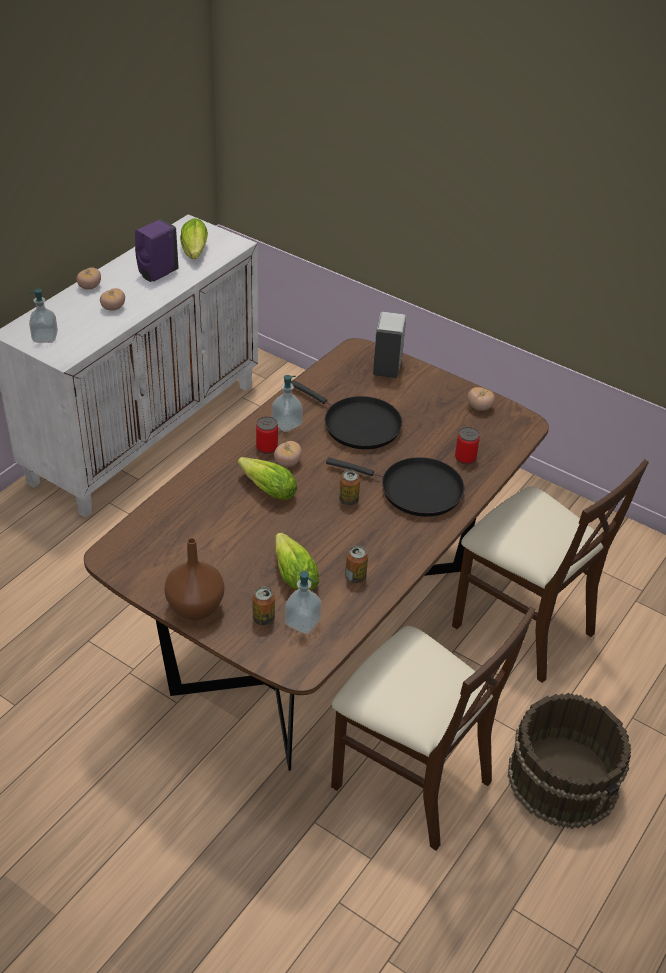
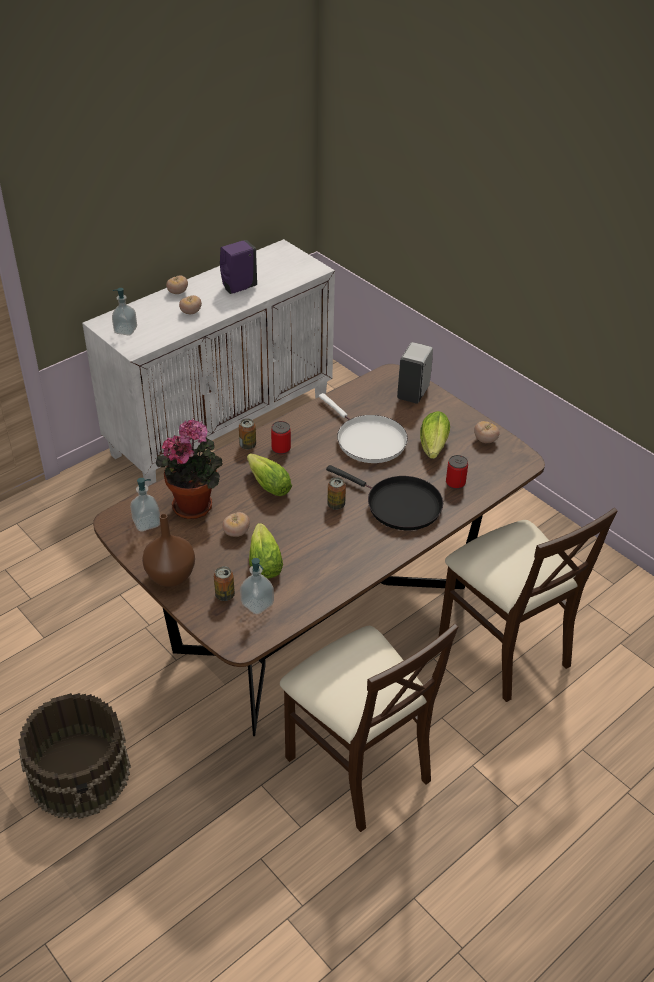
camera: 15 degrees right, 0 degrees up
lettuce [180,218,208,259] -> lettuce moved to [420,411,450,459]
soap dispenser [272,375,303,432] -> soap dispenser moved to [130,478,160,532]
tomato [274,441,302,467] -> tomato moved to [222,512,250,537]
black frying pan [291,380,402,449] -> white frying pan [319,393,408,463]
can [345,545,368,583] -> can moved to [239,419,256,449]
brown bucket [507,693,631,829] -> brown bucket moved to [18,693,131,819]
none -> potted plant [156,418,223,519]

